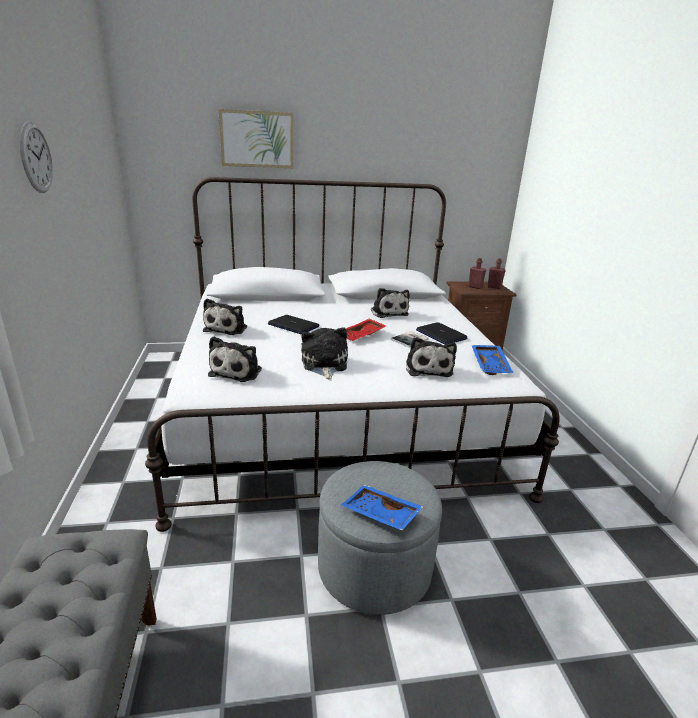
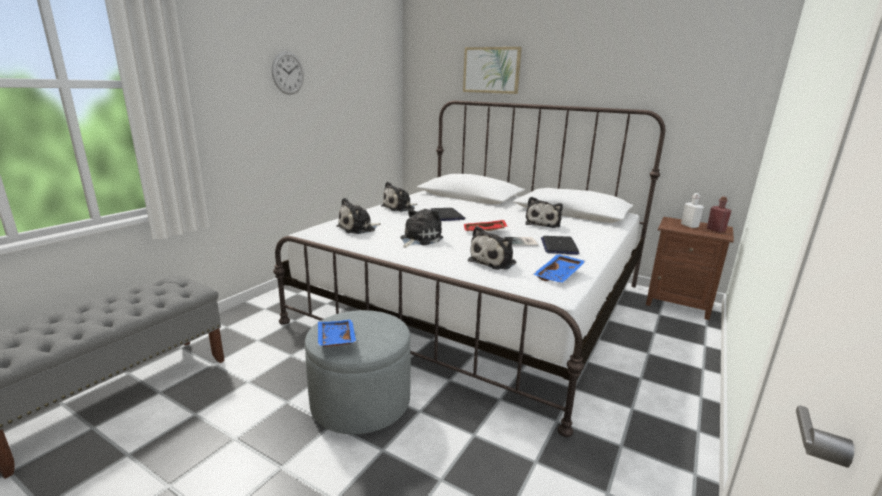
camera: 40 degrees right, 5 degrees down
red bottle [468,258,486,289] -> white bottle [681,193,704,228]

